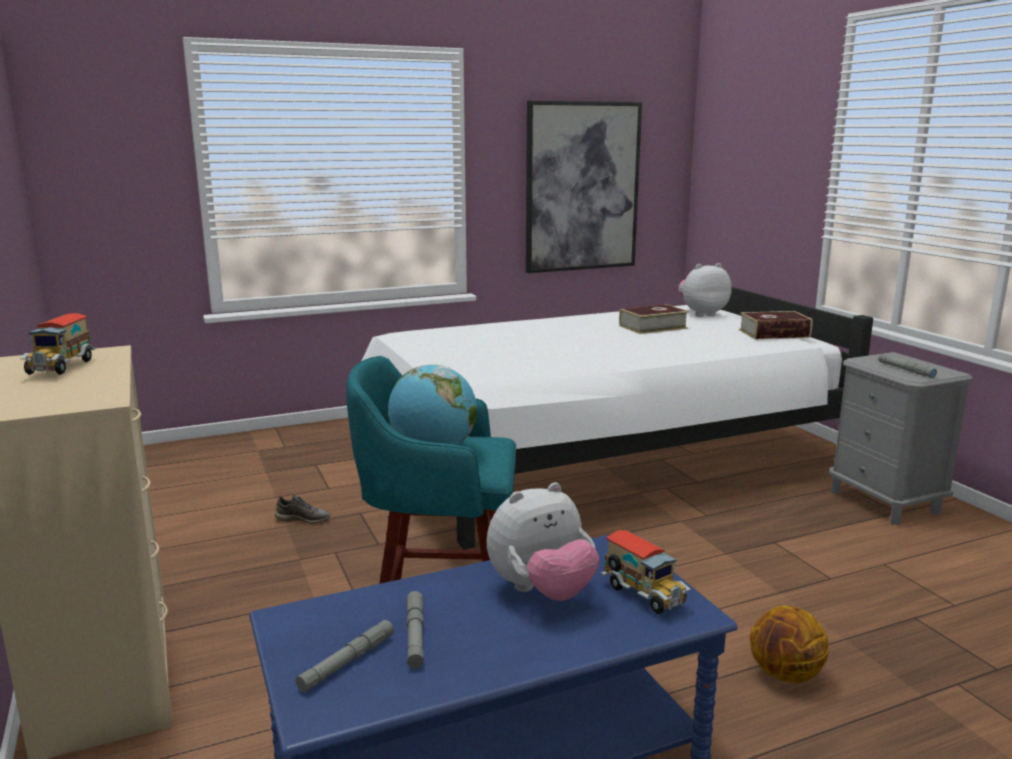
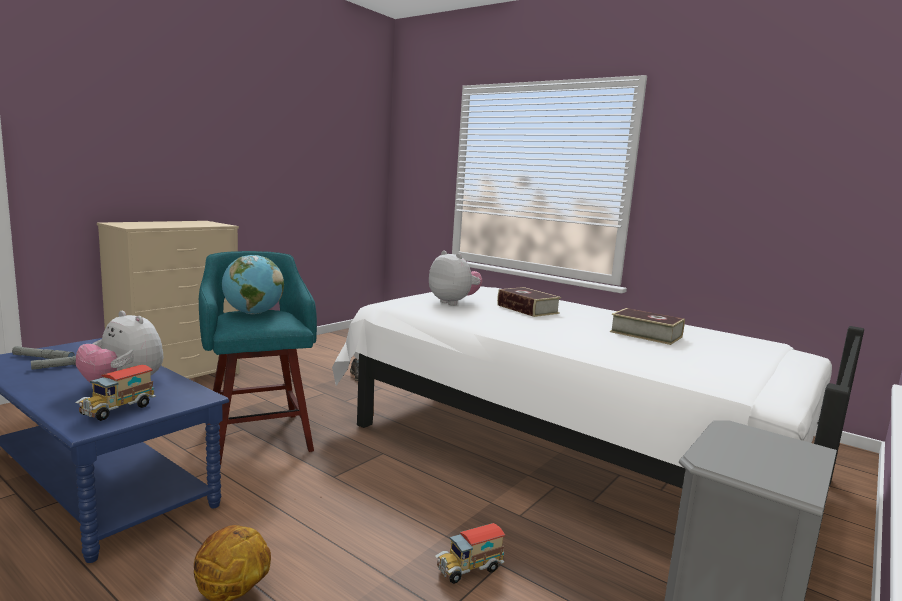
camera: 60 degrees right, 5 degrees down
toy truck [20,313,96,375] -> toy truck moved to [435,523,505,584]
picture [526,101,642,273] -> none
plush toy [678,263,732,317] -> plush toy moved to [429,250,483,306]
book [739,311,813,339] -> book moved to [497,287,561,317]
grey flashlight [878,354,937,378] -> none

